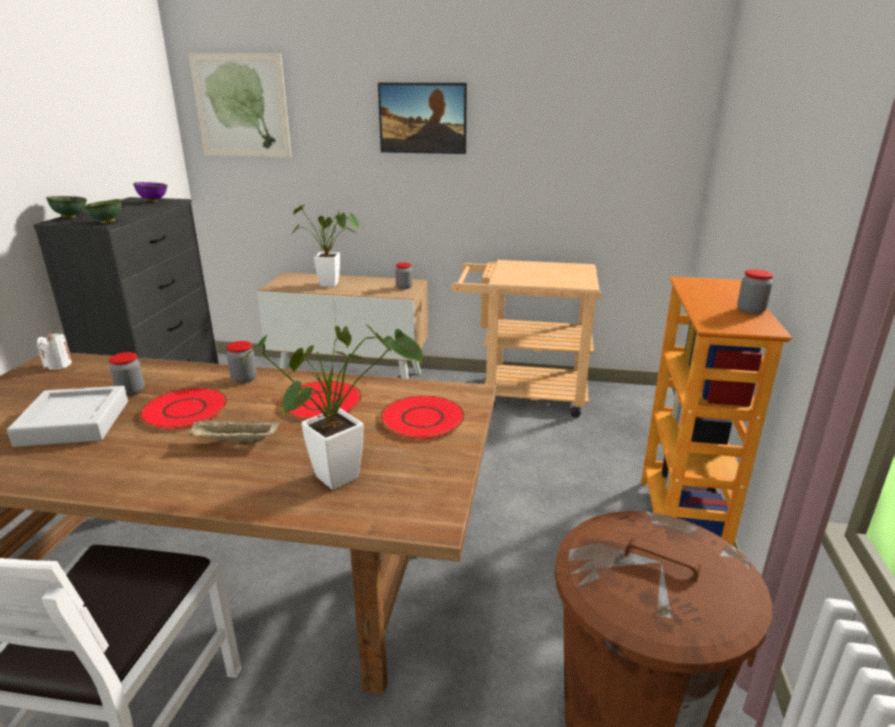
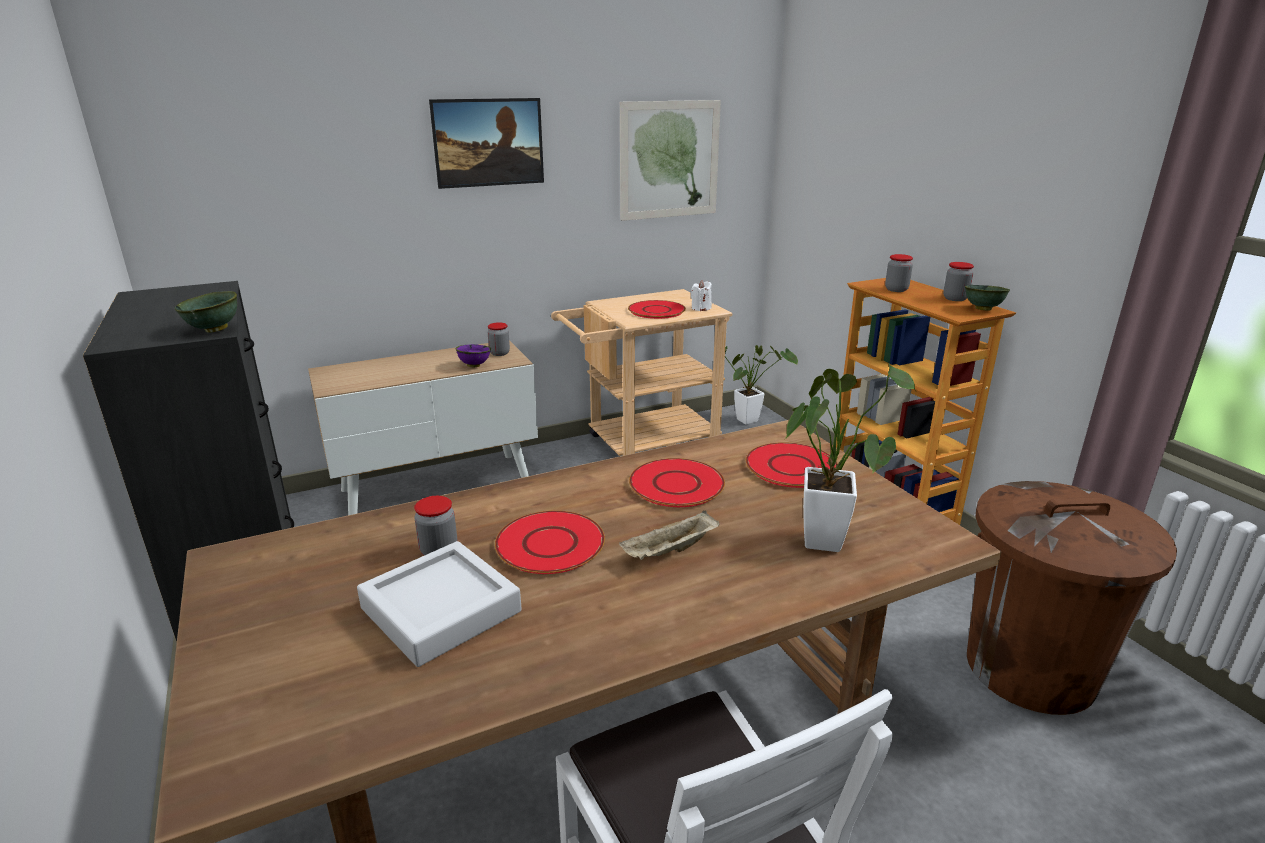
camera: 35 degrees left, 0 degrees up
white candle [37,332,72,370] -> white candle moved to [691,281,712,311]
green bowl [46,196,87,218] -> green bowl moved to [965,285,1010,310]
purple bowl [133,182,168,202] -> purple bowl moved to [456,344,491,368]
picture [189,53,292,157] -> picture moved to [620,100,721,221]
jar [226,341,257,383] -> jar moved to [885,254,913,292]
potted plant [292,205,360,287] -> potted plant moved to [725,345,798,425]
none -> red plate [628,300,686,319]

